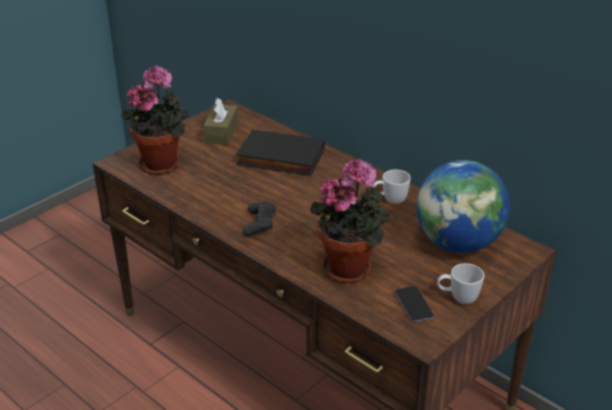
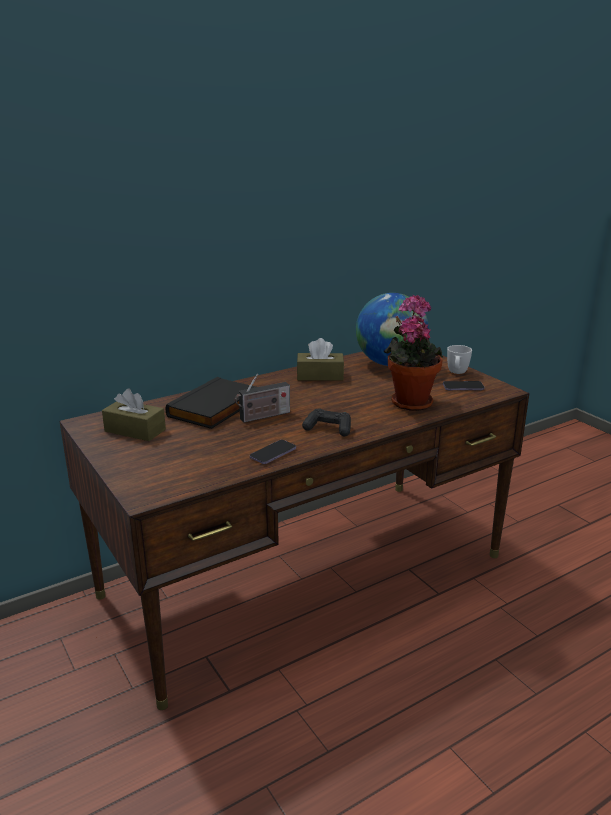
camera: 75 degrees left, 10 degrees down
potted plant [121,65,188,175] -> none
white mug [373,169,411,204] -> brown tissue box [297,338,344,381]
none -> radio [235,373,290,422]
none -> phone [250,440,296,464]

